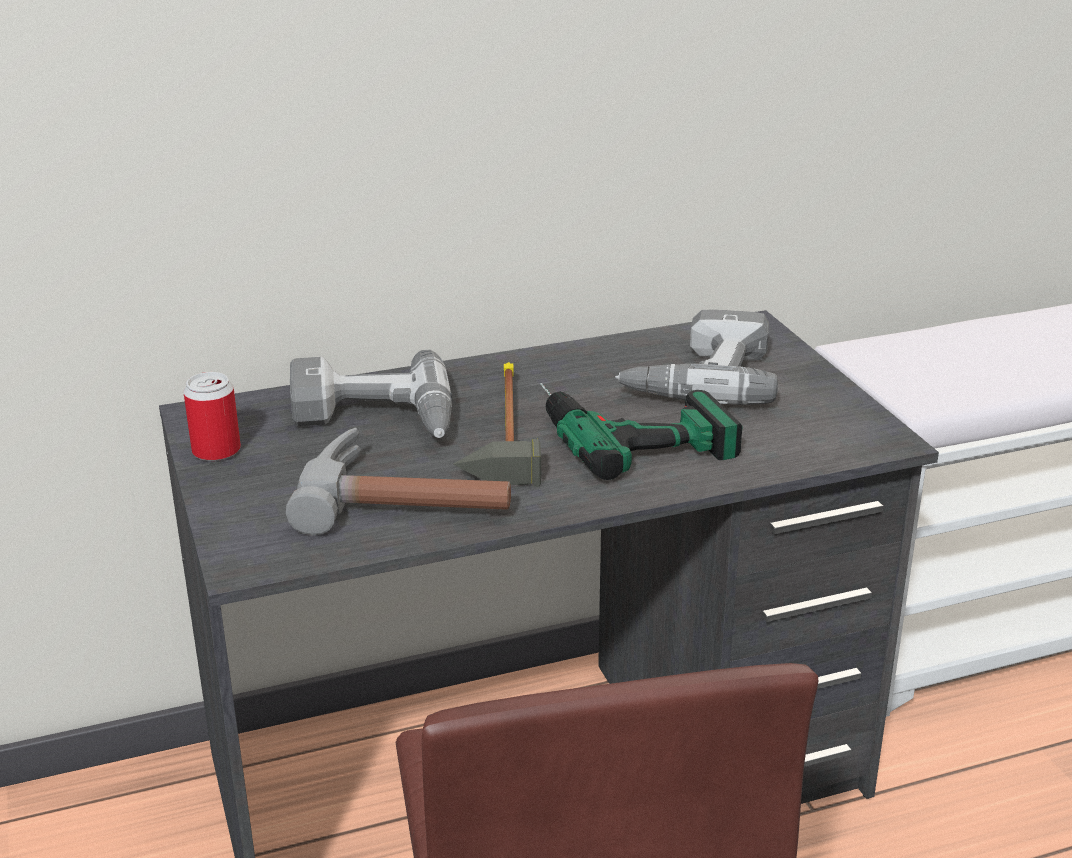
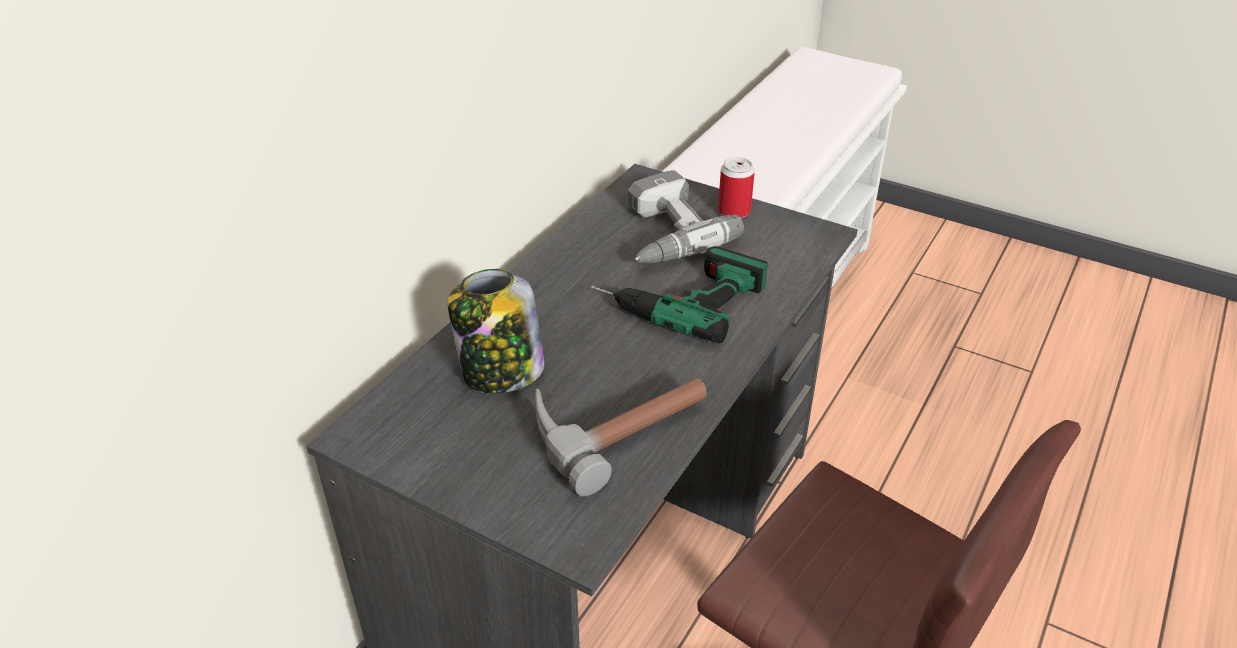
camera: 40 degrees left, 10 degrees up
can [183,372,241,461] -> can moved to [718,157,755,218]
power drill [290,350,452,438] -> jar [448,269,544,394]
hammer [453,362,541,487] -> none

